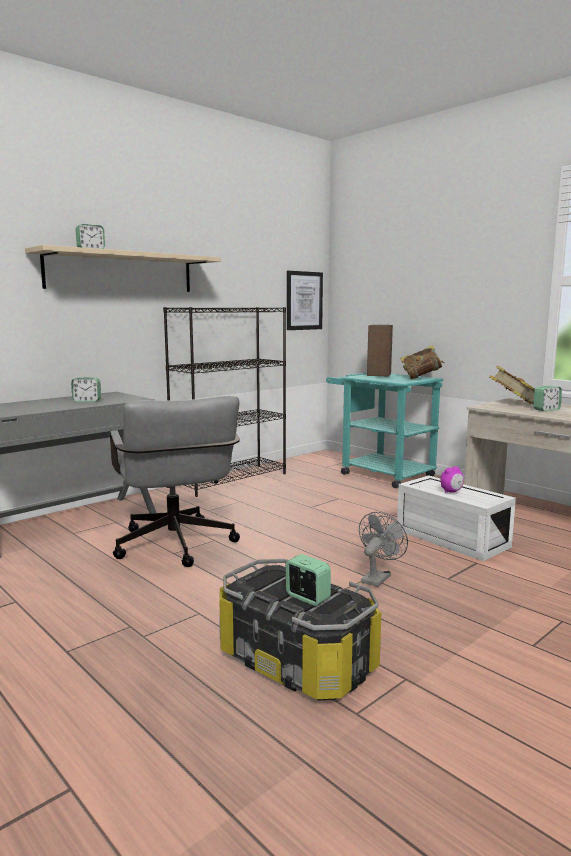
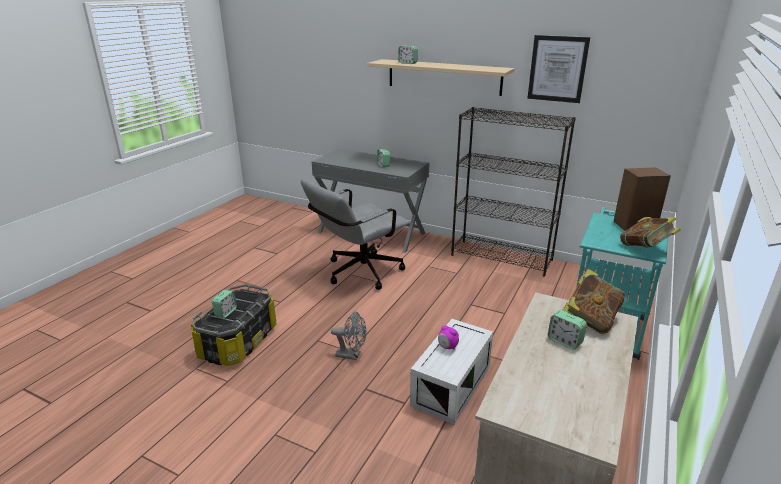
camera: 70 degrees right, 15 degrees up
picture [287,271,323,330] -> picture moved to [527,35,590,103]

